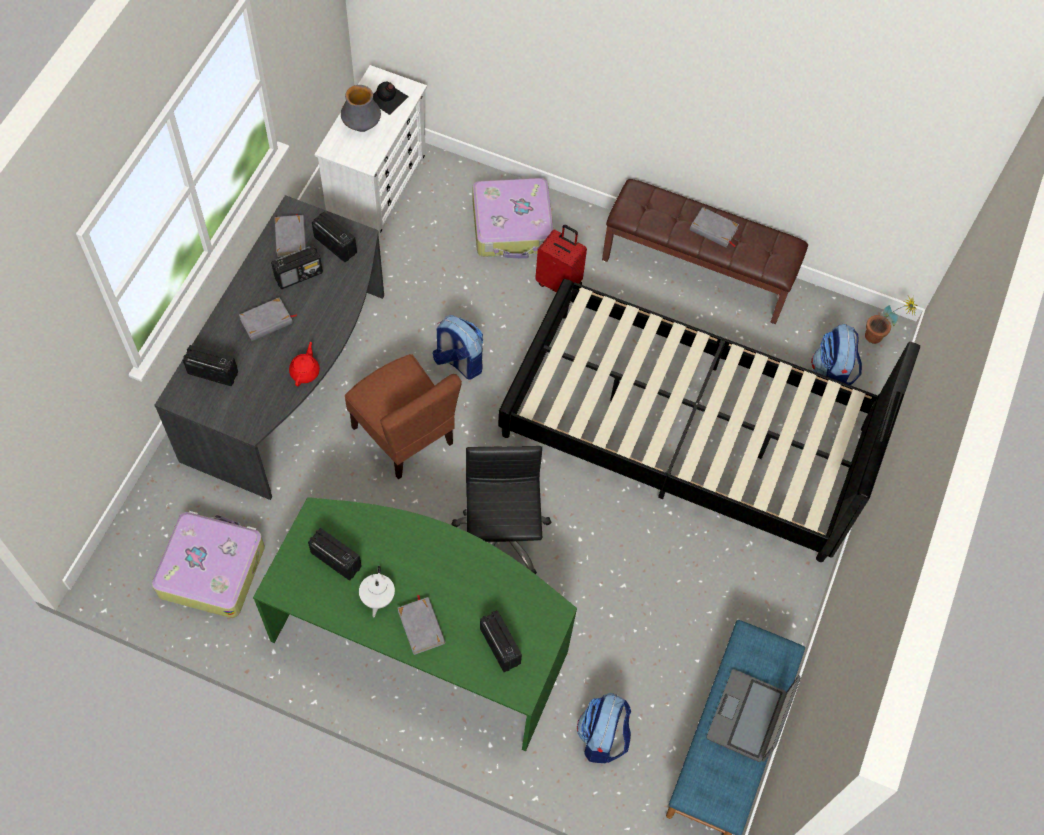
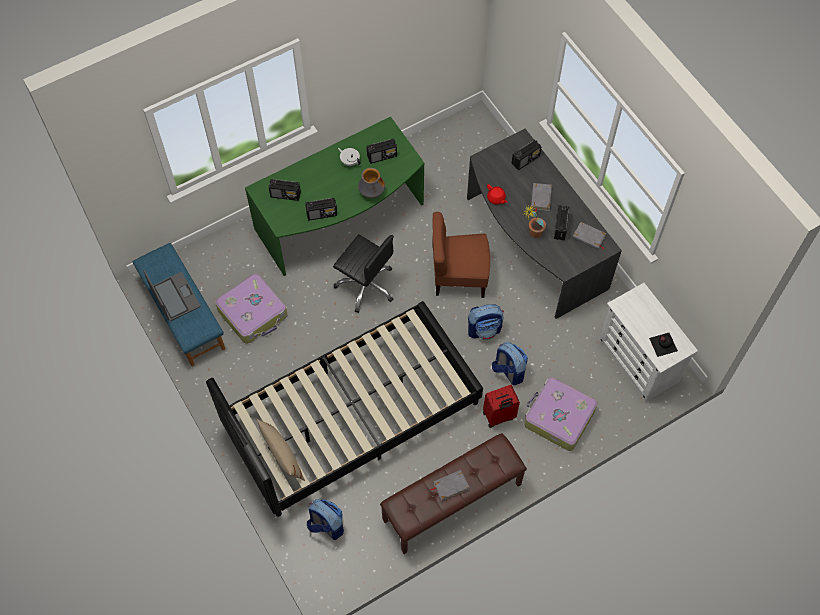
camera: 130 degrees right, 0 degrees up
suitcase [152,511,265,618] -> suitcase moved to [215,274,287,344]
radio [312,212,357,262] -> radio moved to [305,198,337,221]
vase [341,85,381,132] -> vase moved to [358,168,385,198]
grey book [398,594,445,655] -> none
backpack [577,693,631,763] -> backpack moved to [492,342,528,385]
potted plant [865,296,918,344] -> potted plant moved to [524,205,546,238]
none -> beige pillow [256,419,305,481]

